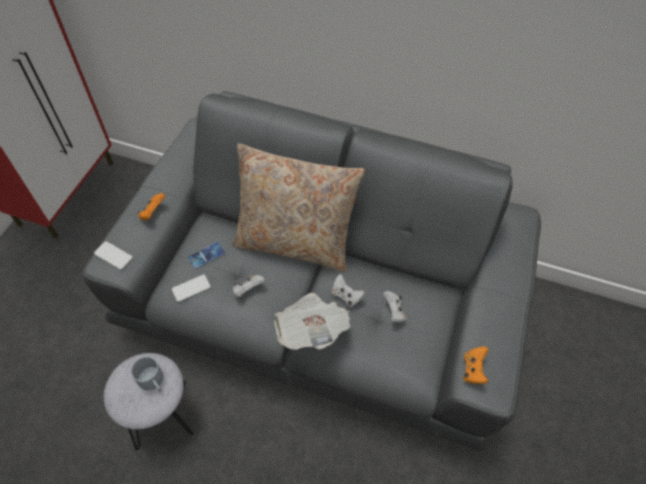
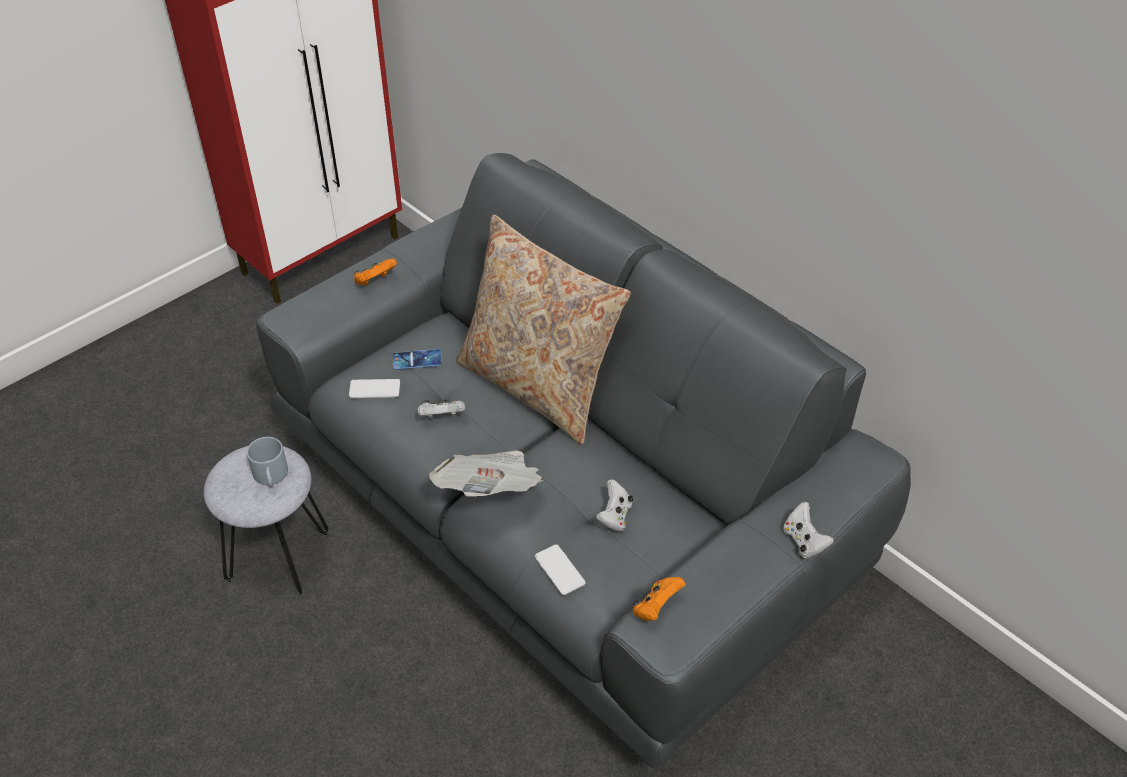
camera: 30 degrees right, 10 degrees down
phone [94,241,133,270] -> phone moved to [535,544,585,595]
white game controller [332,274,365,307] -> white game controller moved to [783,502,834,558]

